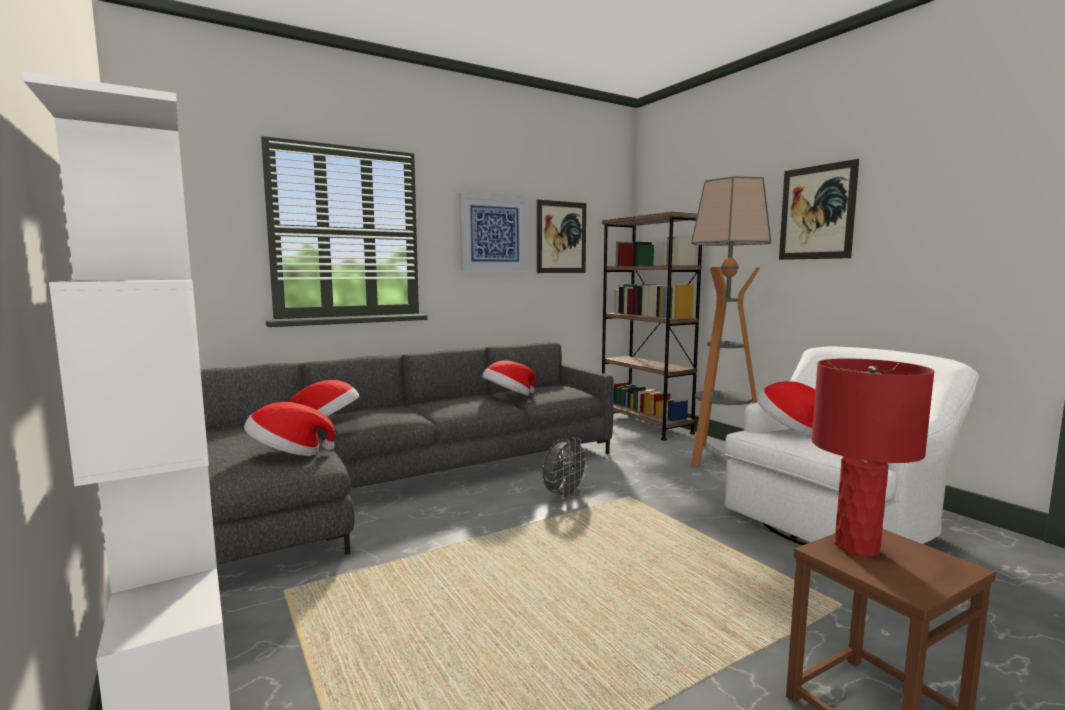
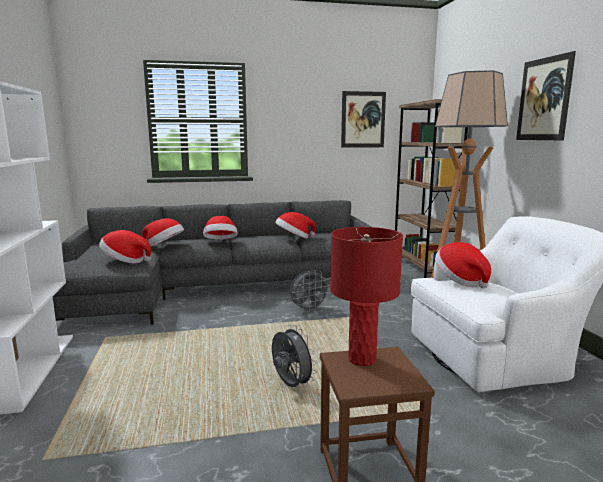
camera: 20 degrees right, 5 degrees up
picture [459,193,528,271] -> none
none -> hat [203,216,238,239]
none -> grey fan [272,325,317,387]

